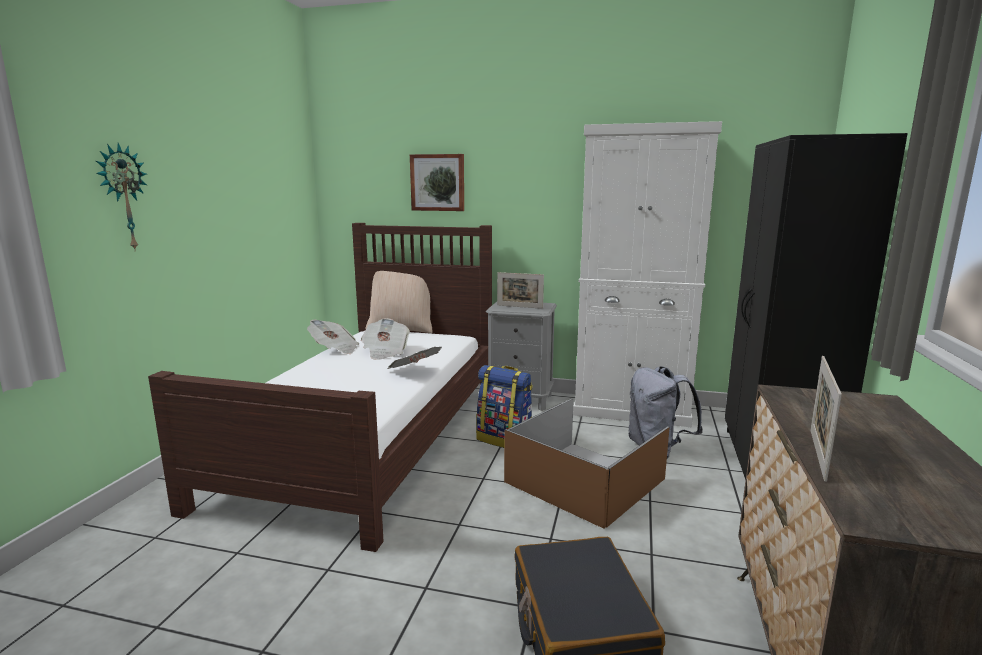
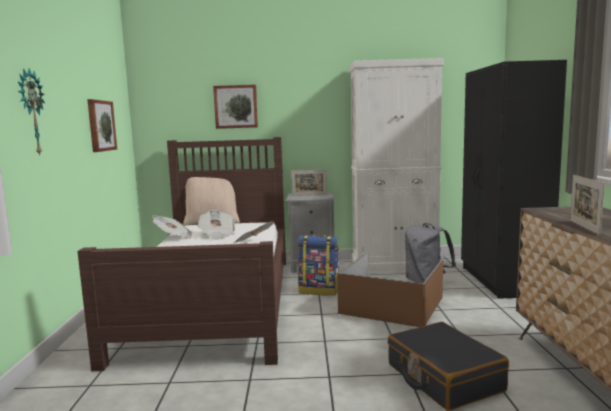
camera: 15 degrees left, 5 degrees down
none -> picture [87,99,117,152]

